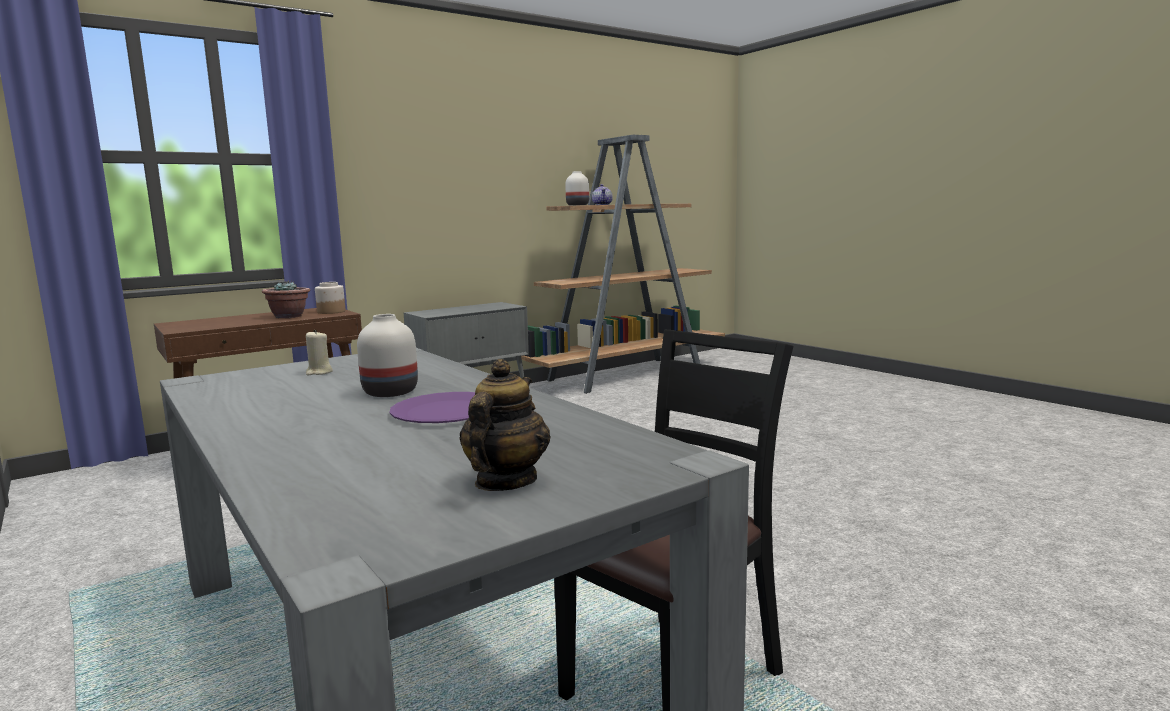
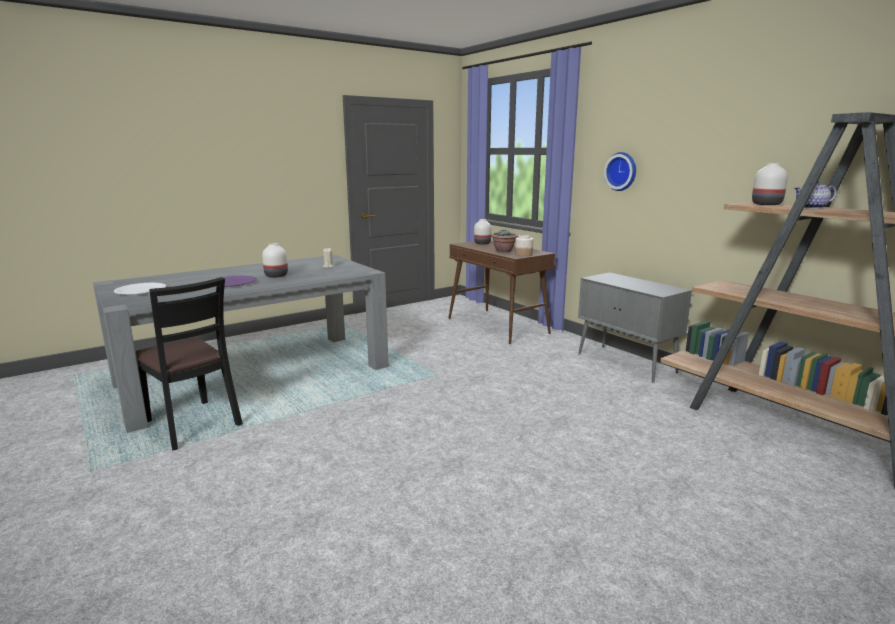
camera: 90 degrees right, 5 degrees up
teapot [459,359,550,491] -> white plate [114,283,166,295]
none -> white vase [474,219,491,245]
none -> wall clock [604,152,636,191]

